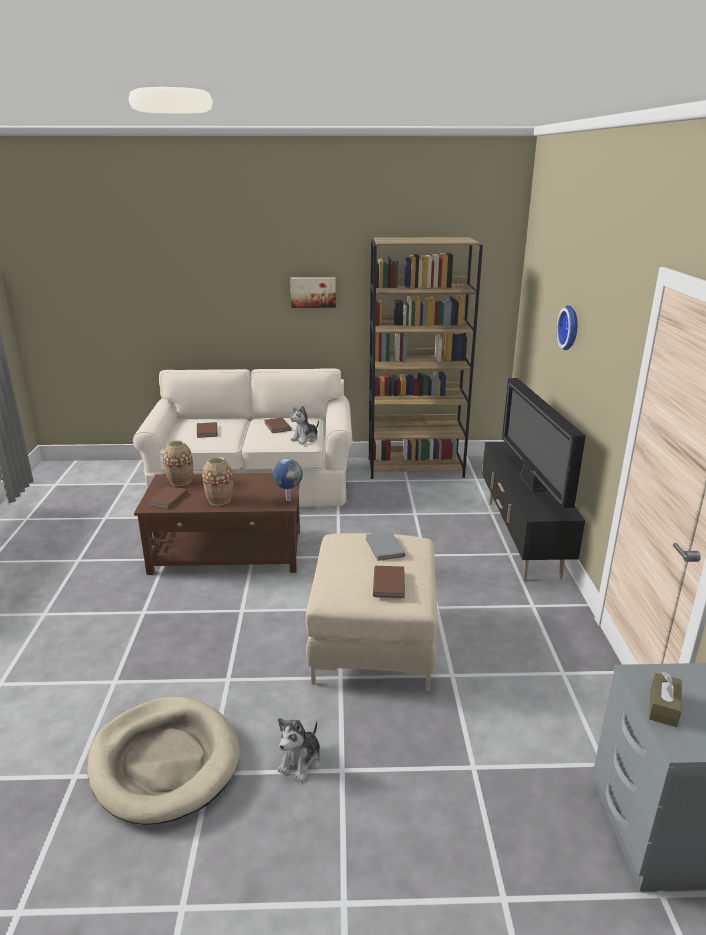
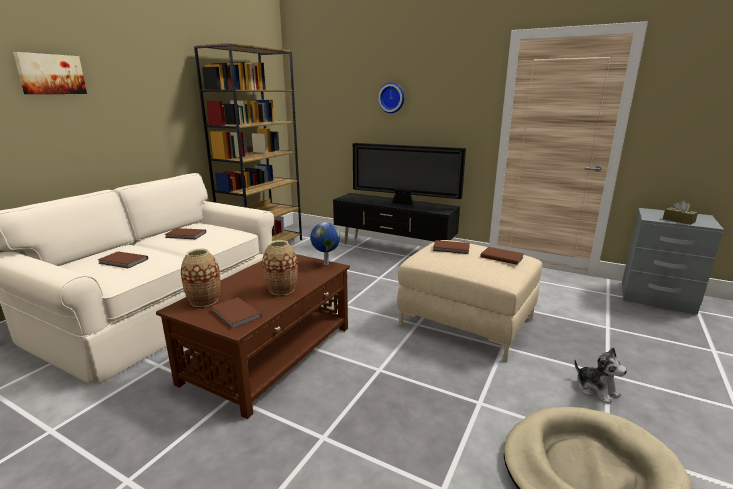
camera: 60 degrees left, 5 degrees down
picture [290,277,336,308] -> picture moved to [13,52,87,94]
plush toy [291,406,319,445] -> none
grey book [366,531,405,561] -> brown book [433,240,470,254]

